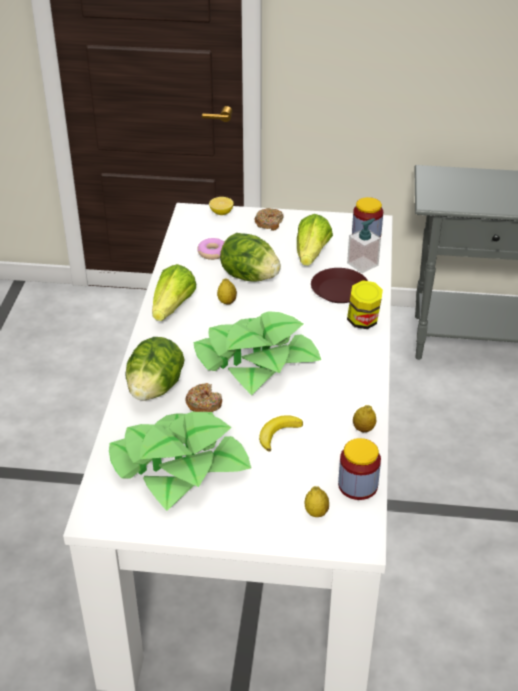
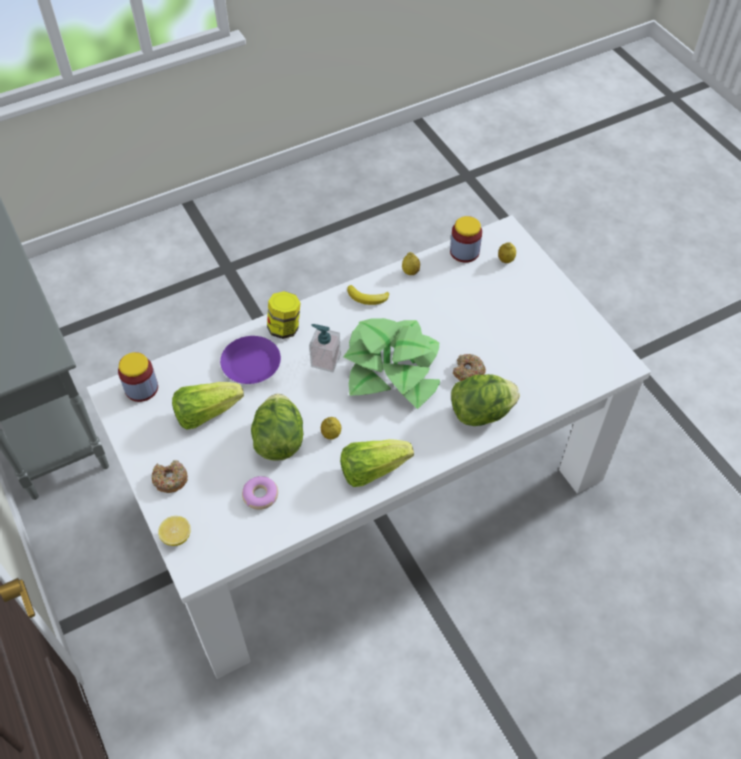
camera: 125 degrees left, 15 degrees up
potted plant [109,411,251,511] -> none
banana [259,415,303,452] -> banana moved to [347,285,389,305]
brown plate [311,268,368,303] -> purple plate [220,336,281,384]
soap dispenser [347,218,381,273] -> soap dispenser moved to [309,324,341,372]

